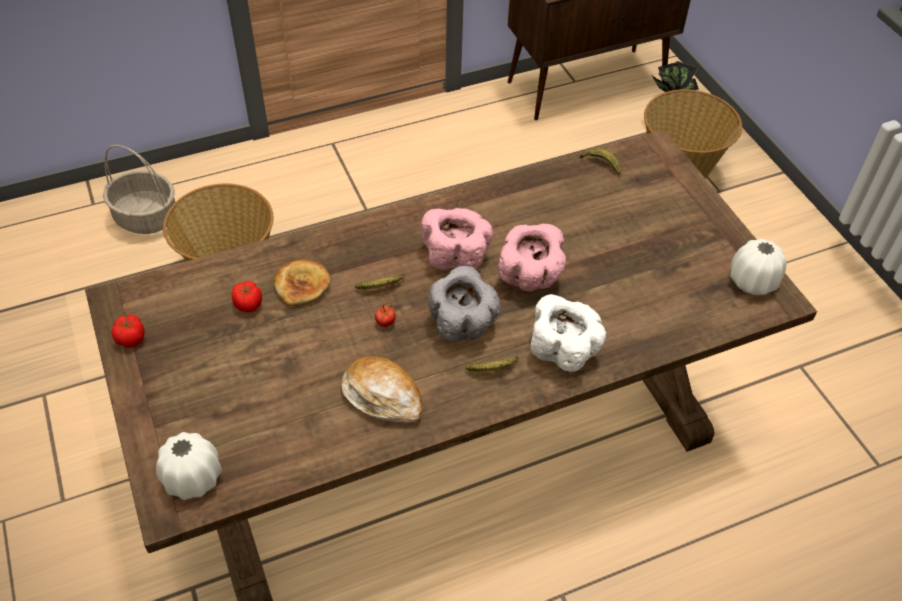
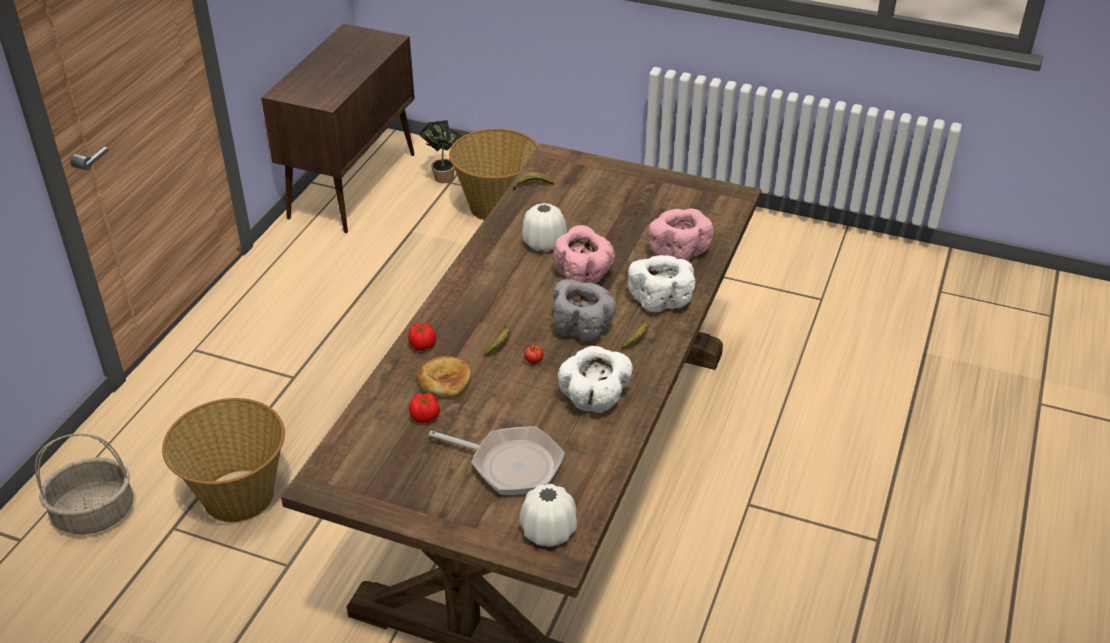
camera: 45 degrees left, 10 degrees down
tomato [111,315,144,348] -> tomato moved to [408,323,436,351]
bread [341,356,422,424] -> white bowl [558,346,633,413]
pink bowl [422,208,493,270] -> pink bowl moved to [648,208,714,262]
white vase [730,239,787,295] -> white vase moved to [522,203,567,252]
none -> frying pan [429,427,565,495]

